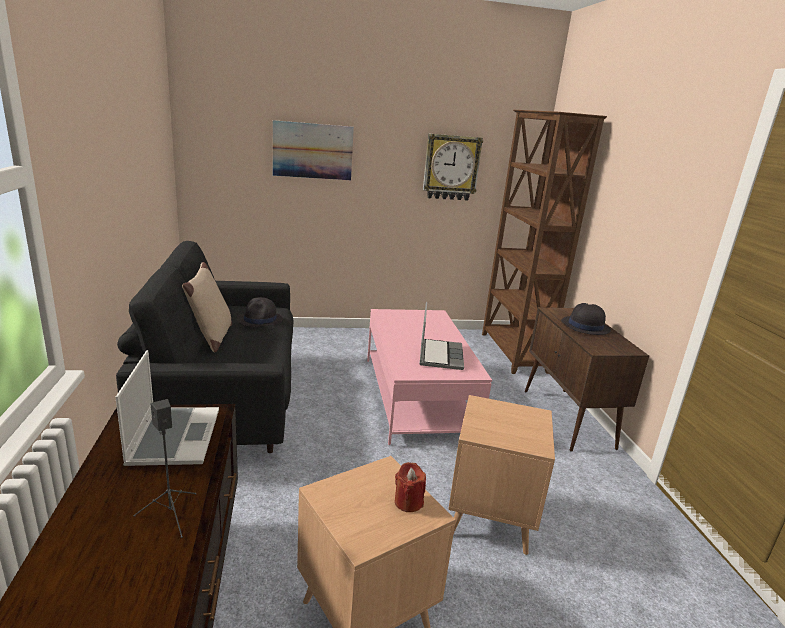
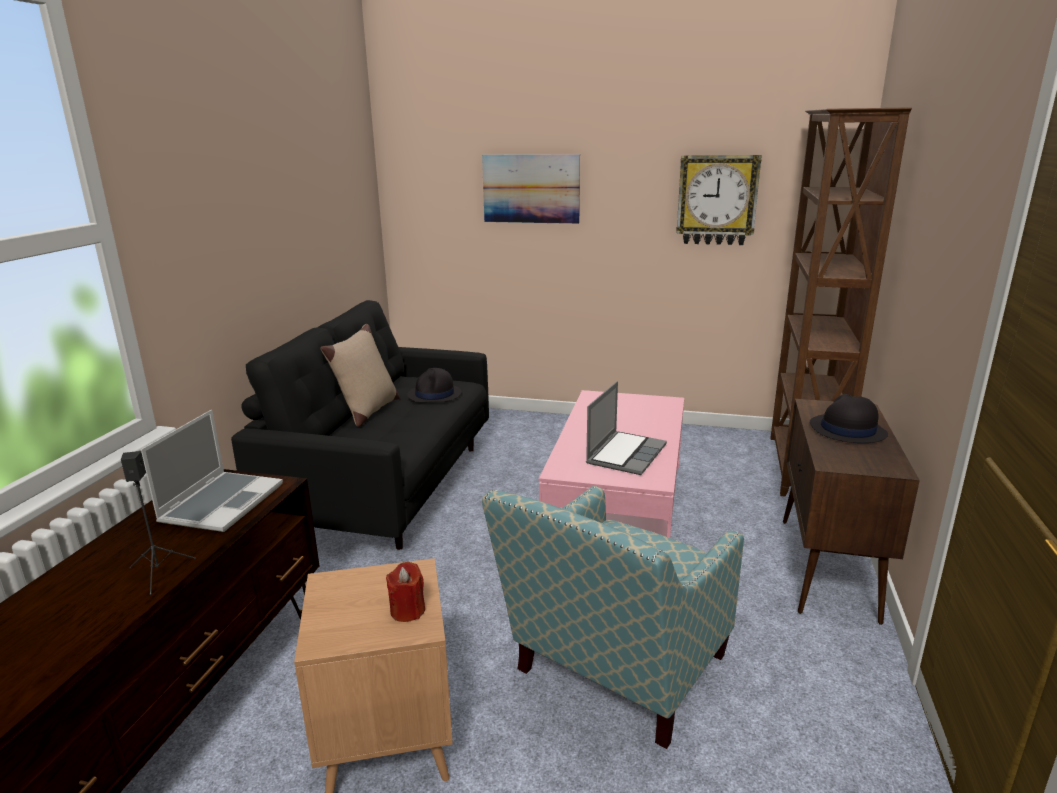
camera: 25 degrees right, 0 degrees up
brown side table [448,395,555,555] -> armchair [482,486,744,749]

